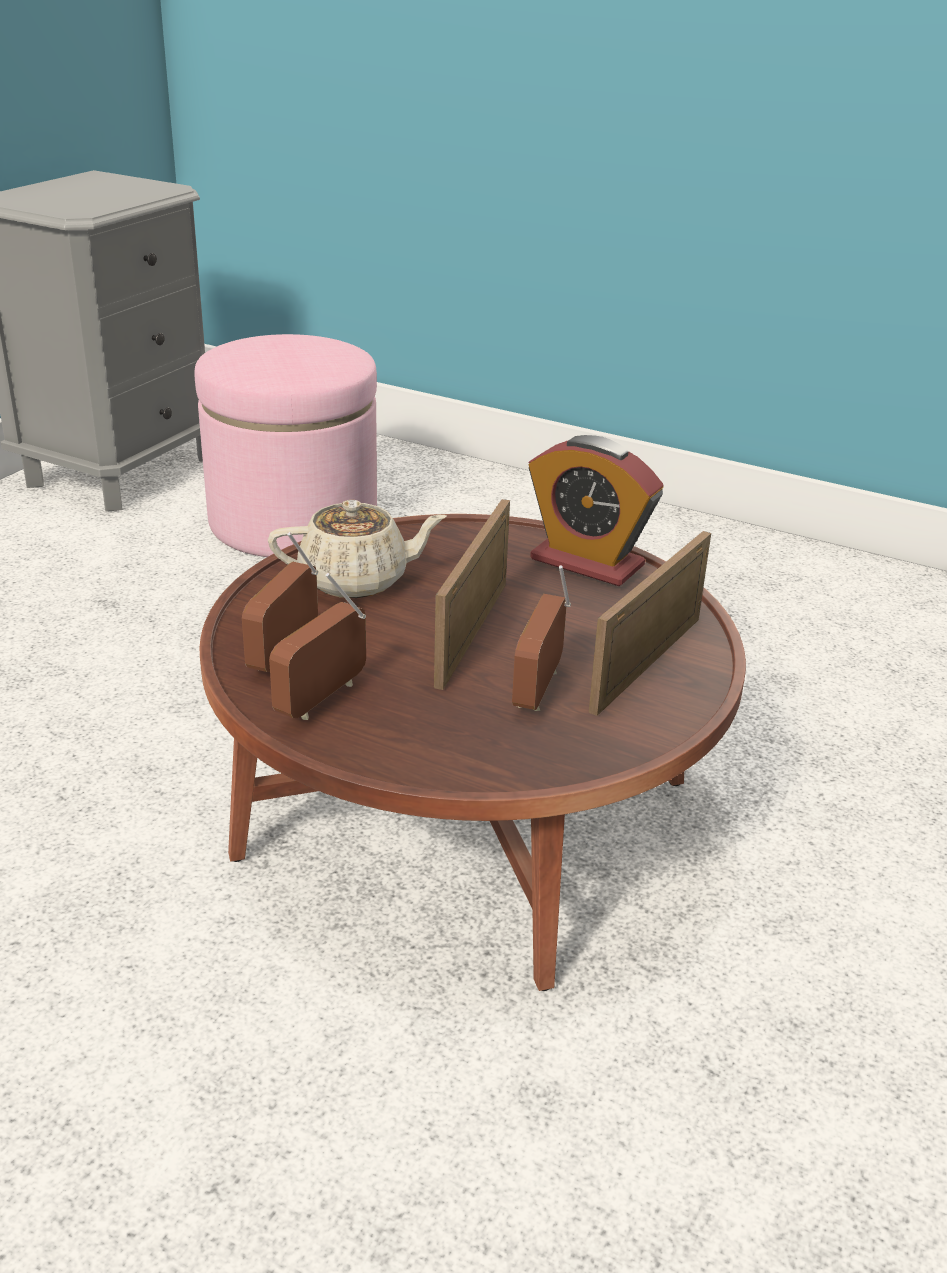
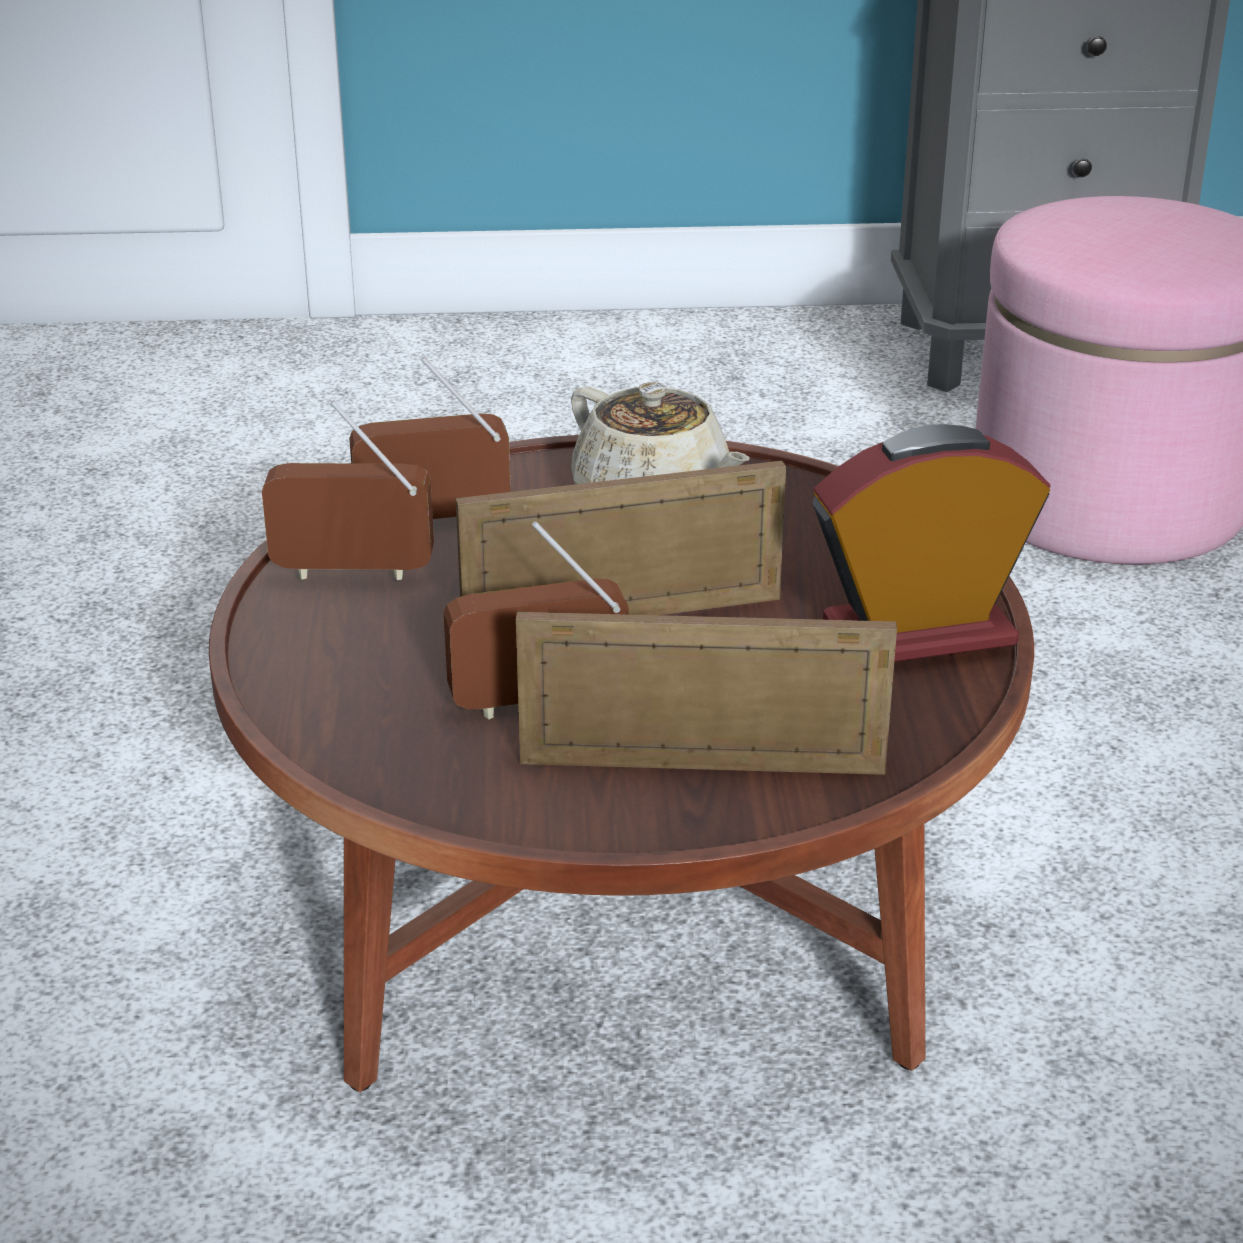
camera: 60 degrees right, 0 degrees up
alarm clock [528,435,664,586] -> alarm clock turned 75 degrees clockwise [812,424,1050,662]

